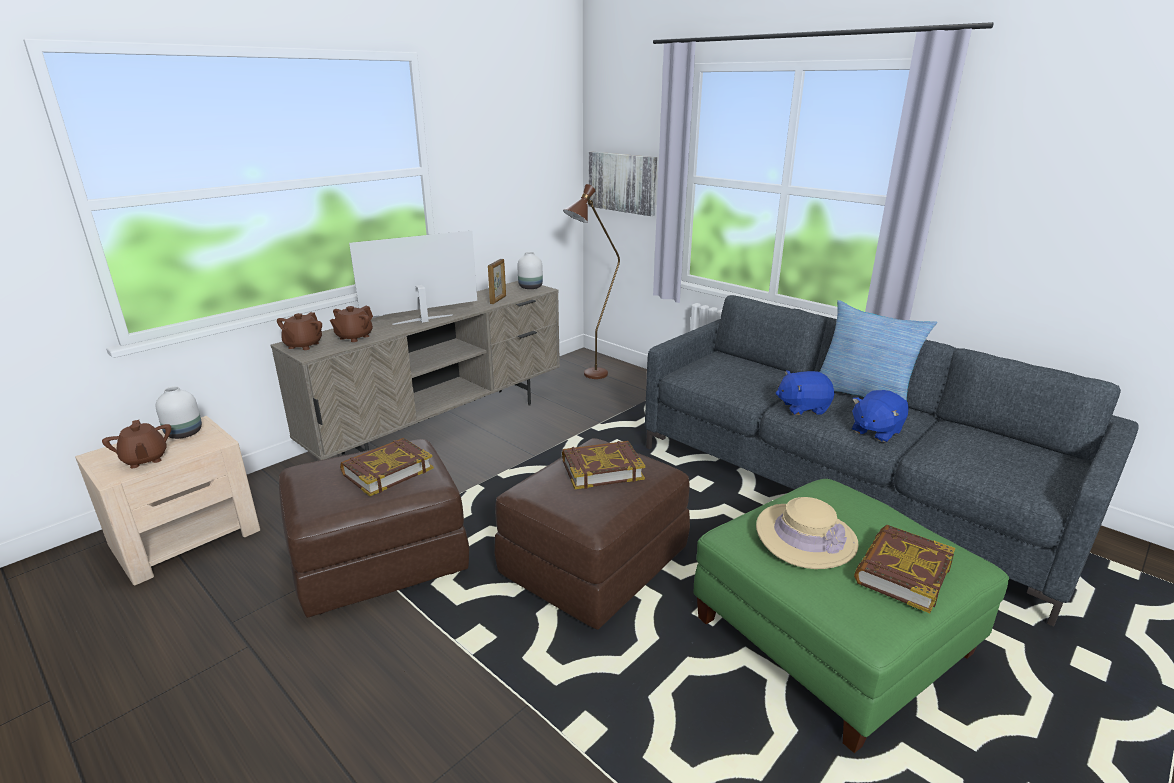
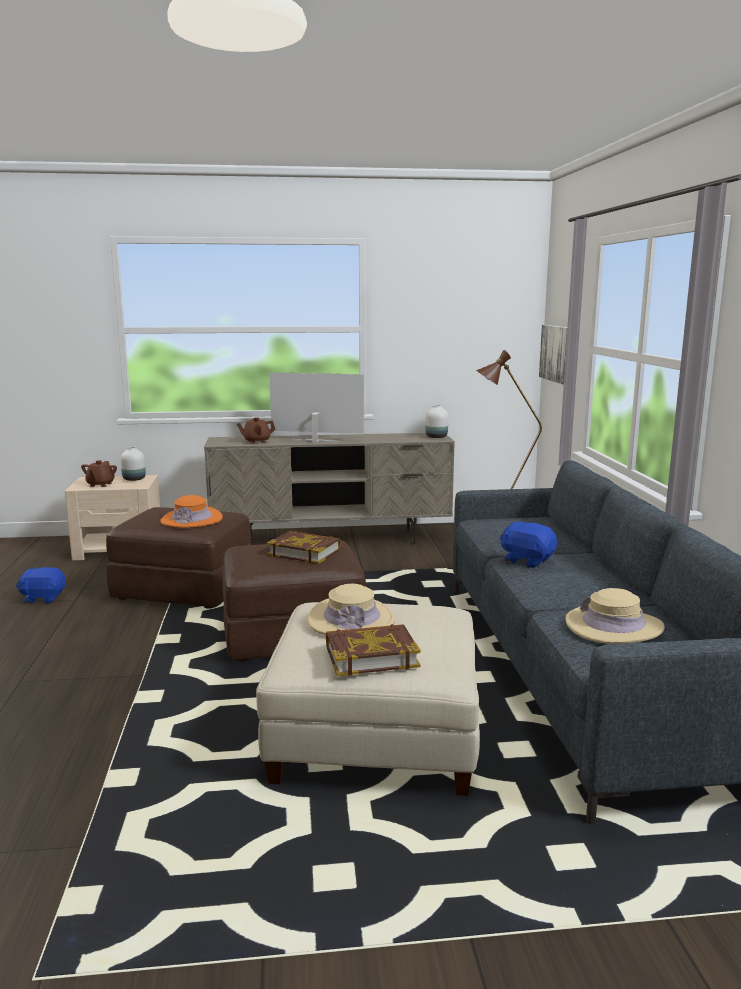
camera: 40 degrees right, 10 degrees down
brown teapot [277,312,322,350] -> none
book [340,438,434,496] -> orange hat [160,495,223,528]
picture frame [488,259,506,304] -> none
green ottoman [693,479,1009,753] -> beige ottoman [256,602,480,796]
pillow [820,300,937,401] -> none
blue plush toy [852,390,909,442] -> blue plush toy moved to [16,567,66,603]
none -> beige hat [565,588,665,644]

